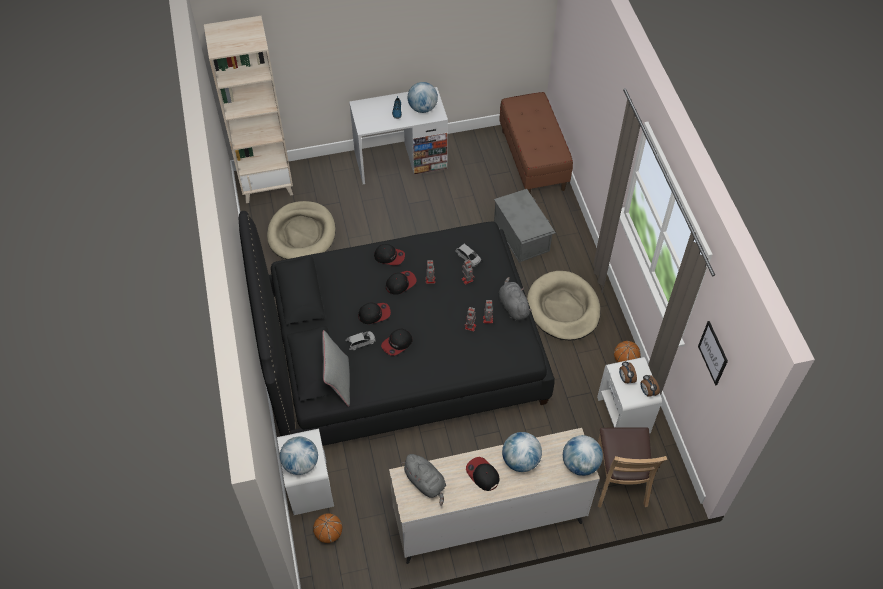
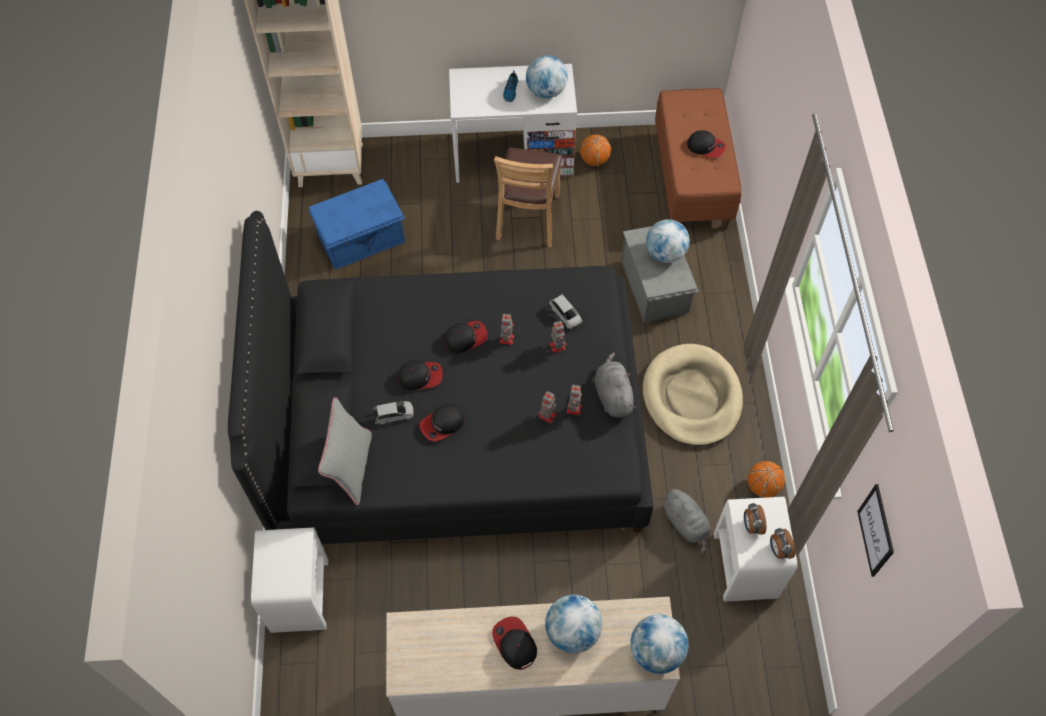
camera: 10 degrees right, 5 degrees up
beige dog bed [267,201,336,259] -> blue storage box [309,179,405,270]
globe [280,437,318,475] -> globe moved to [646,219,690,263]
basketball [313,513,342,543] -> basketball moved to [580,134,611,166]
cap [374,244,405,265] -> cap moved to [687,130,726,158]
grey plush toy [401,454,446,506] -> grey plush toy moved to [662,489,711,554]
brown chair [598,427,667,508] -> brown chair moved to [494,148,563,247]

